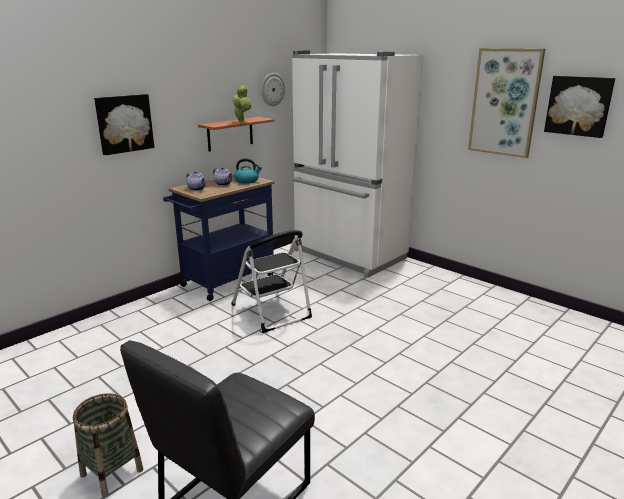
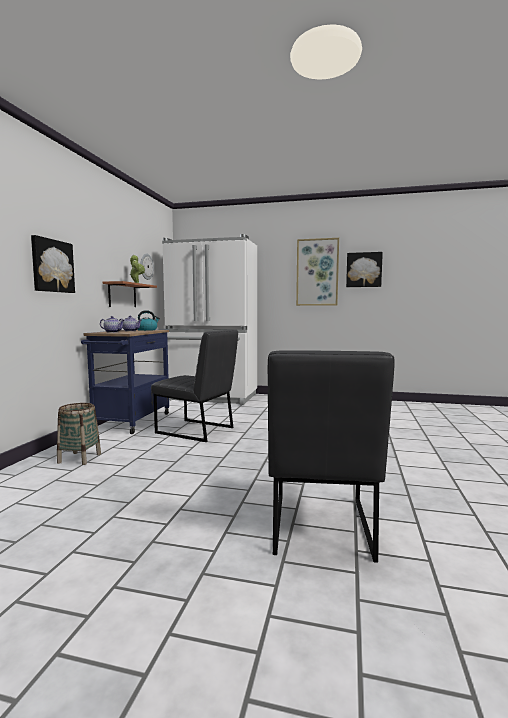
camera: 30 degrees left, 15 degrees down
basket [73,393,144,497] -> basket moved to [57,403,101,465]
step ladder [231,230,312,333] -> grey chair [151,330,238,442]

